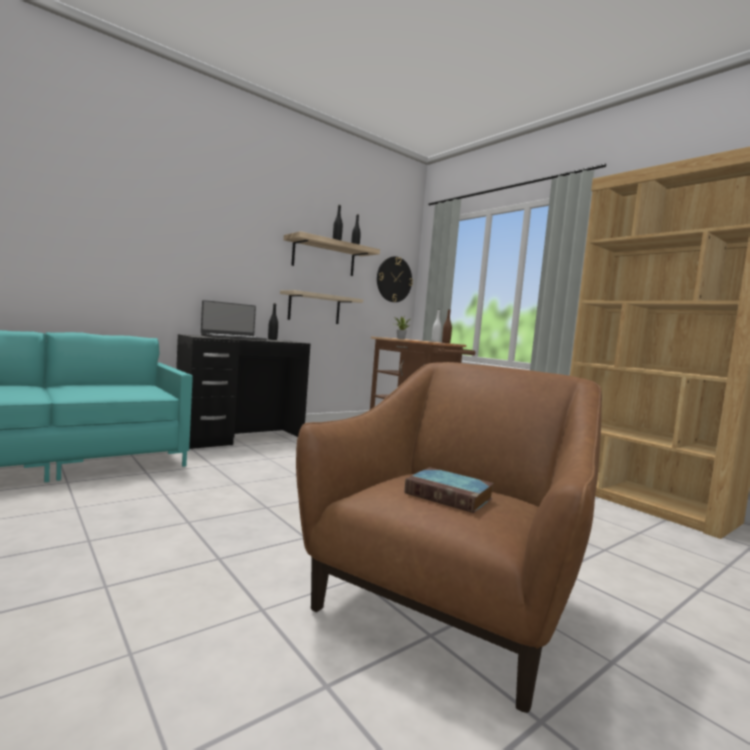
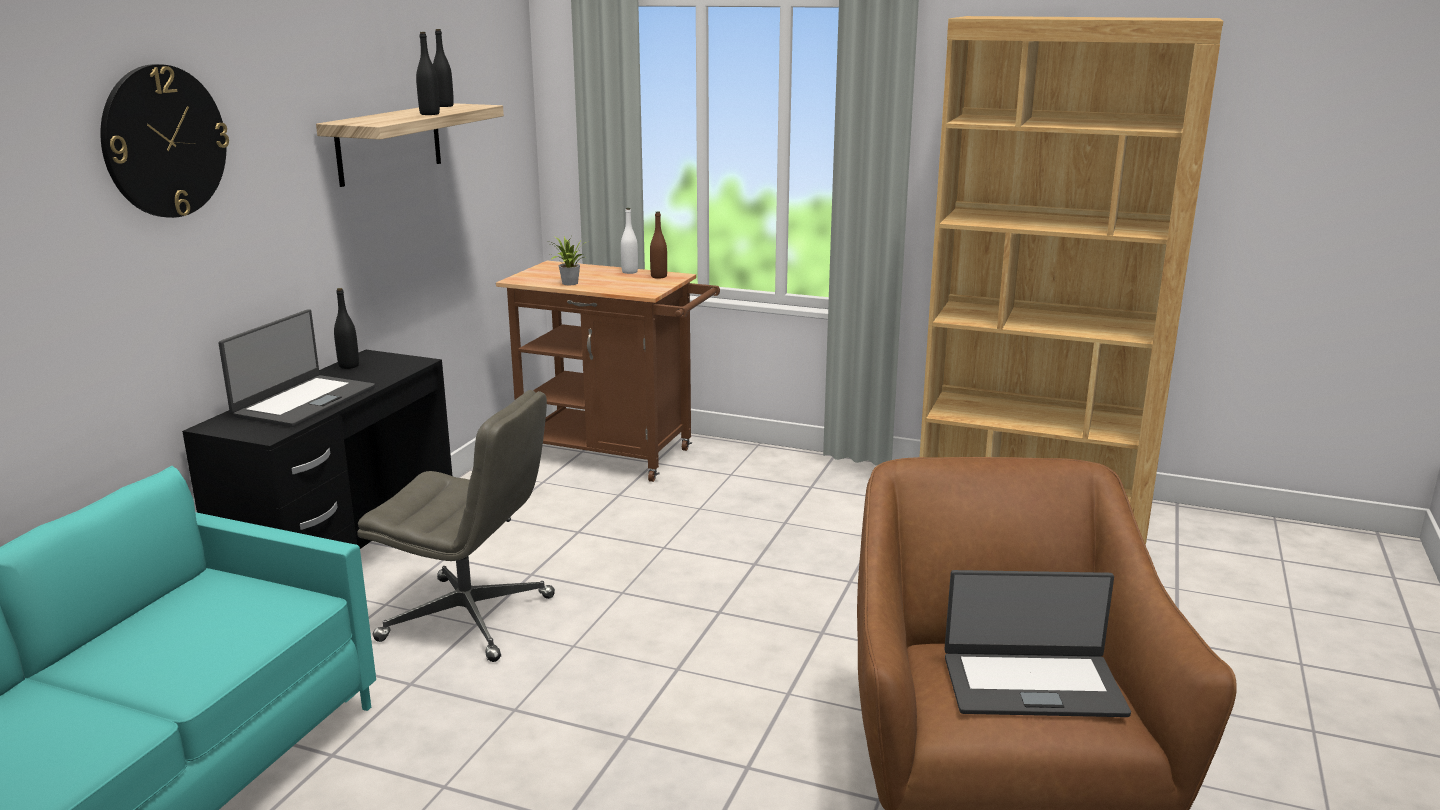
camera: 30 degrees left, 15 degrees up
beige shelf [280,290,363,324] -> none
wall clock [377,256,413,302] -> wall clock moved to [100,64,229,218]
book [405,467,494,513] -> laptop [944,570,1131,717]
none -> grey office chair [358,390,555,662]

